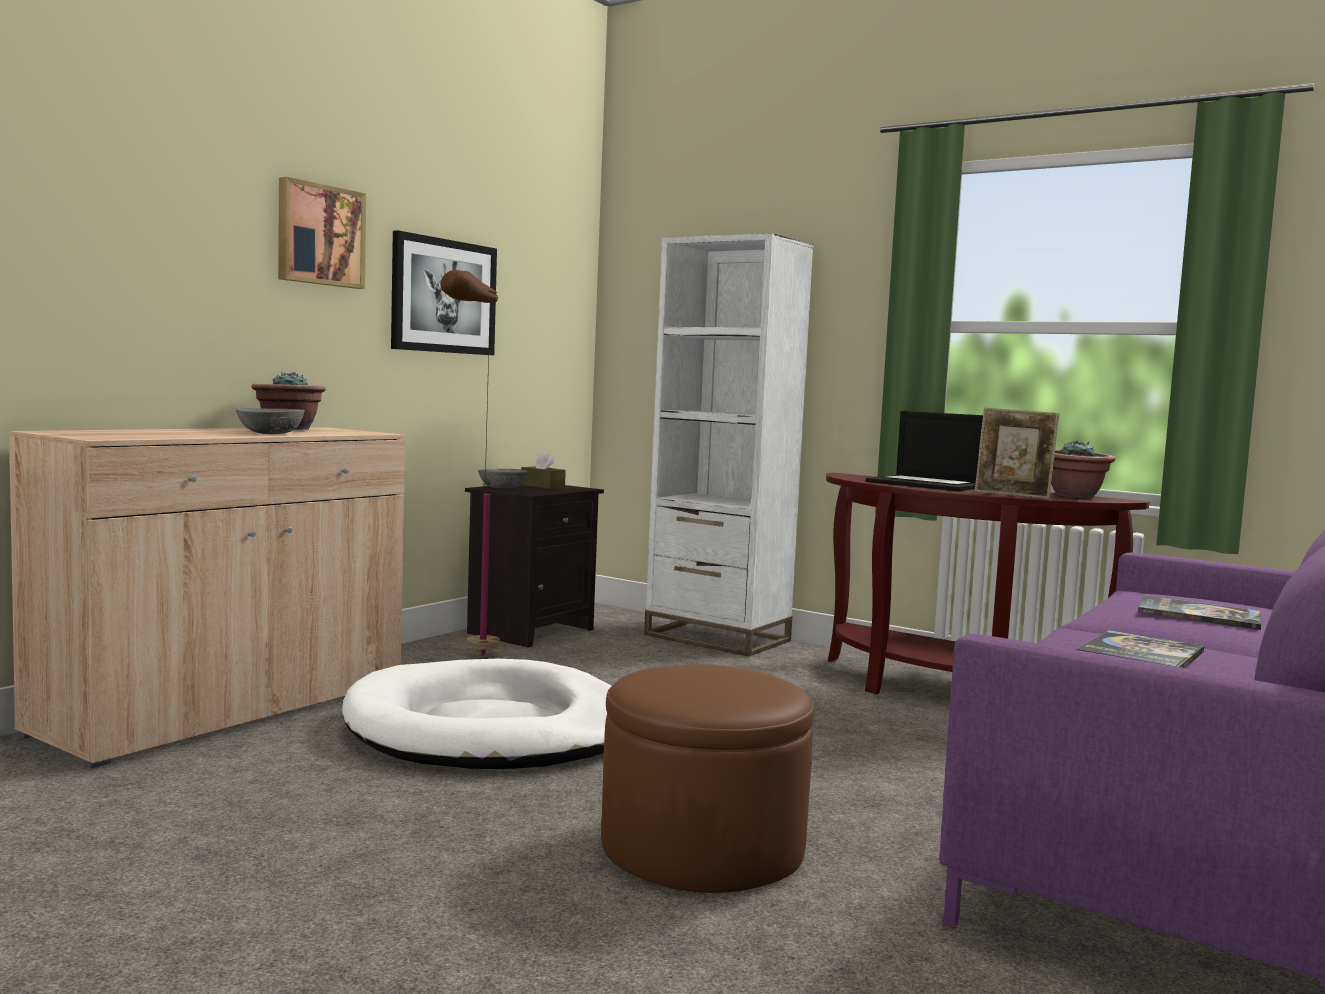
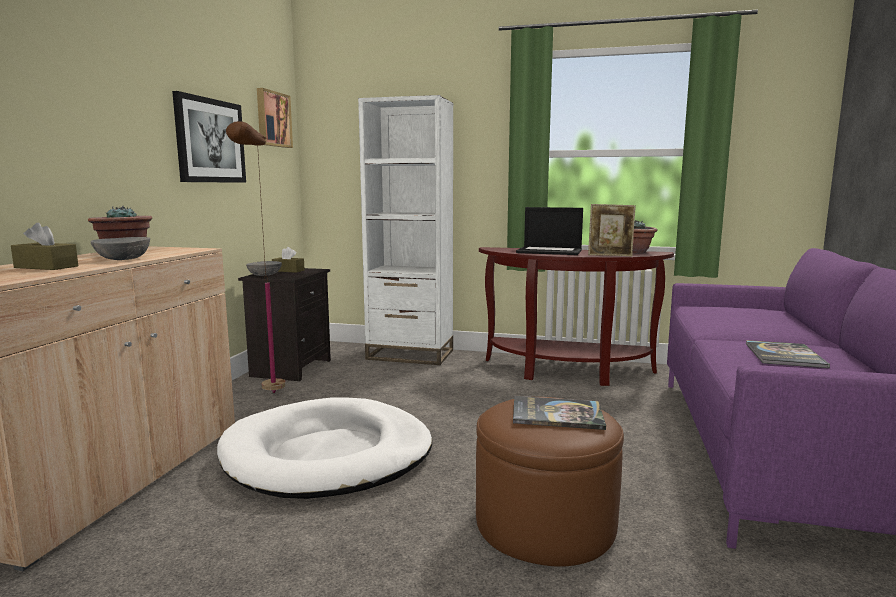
camera: 20 degrees left, 5 degrees up
picture [278,177,366,289] -> picture moved to [257,88,293,148]
book [1138,595,1261,630] -> book moved to [513,396,606,430]
none -> brown tissue box [11,222,78,270]

